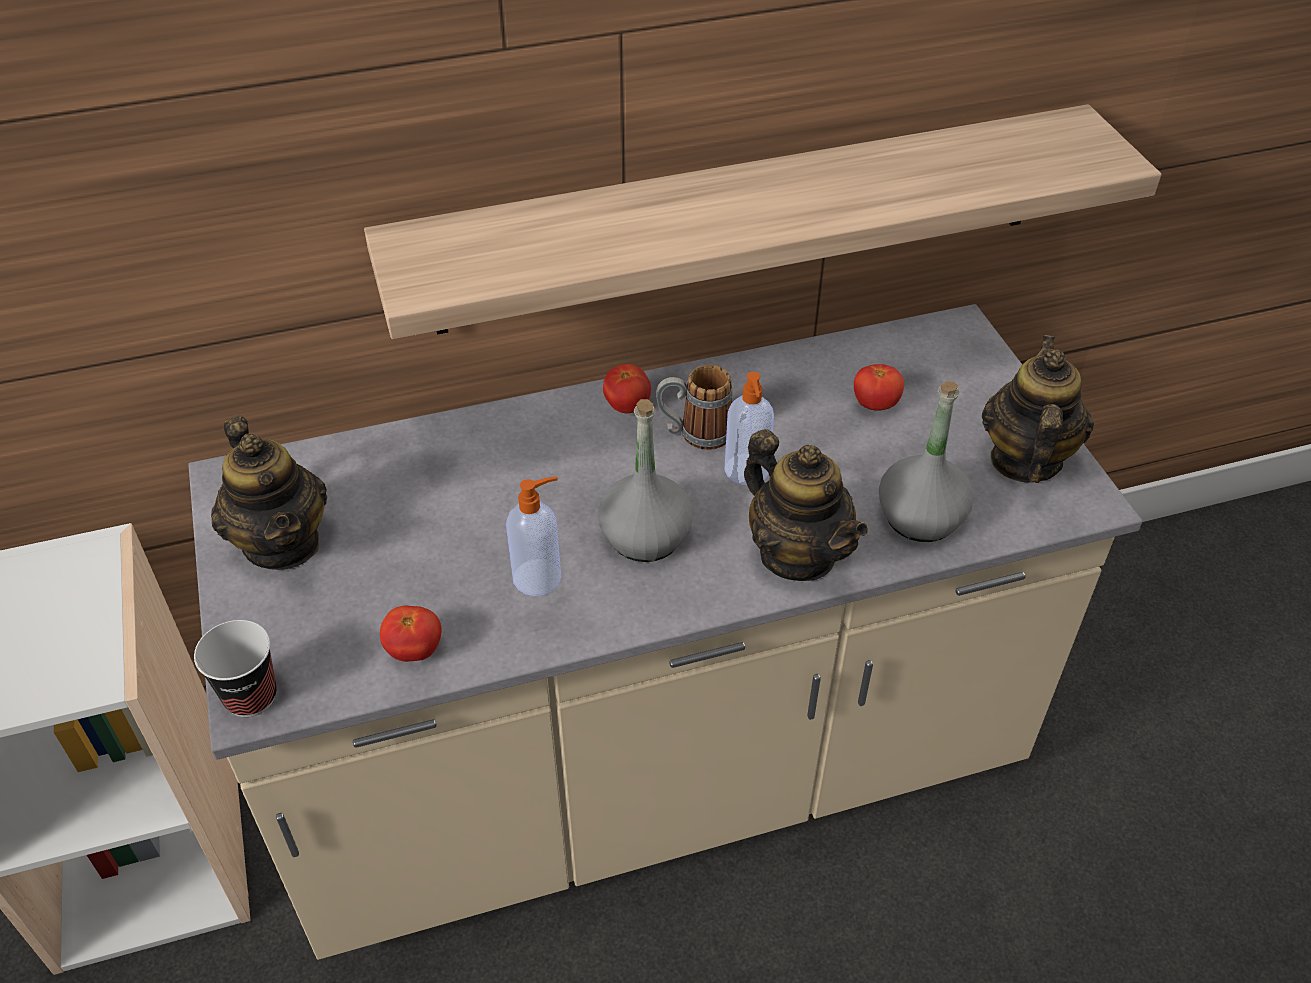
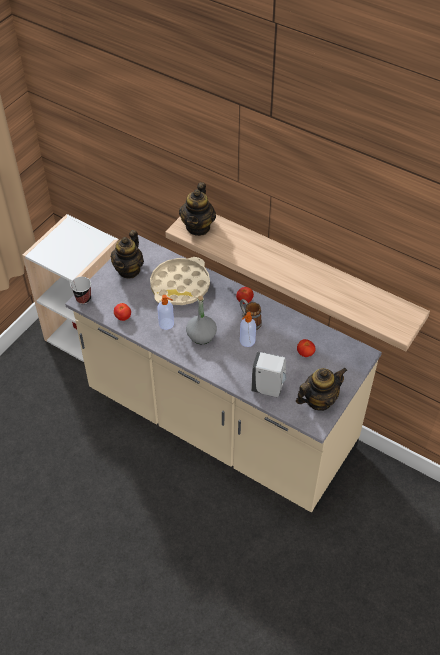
camera: 50 degrees right, 5 degrees up
teapot [744,429,868,581] -> teapot moved to [179,182,216,236]
grey bottle [879,382,974,542] -> white soap dispenser [251,352,286,398]
none -> beige tray [150,257,210,305]

